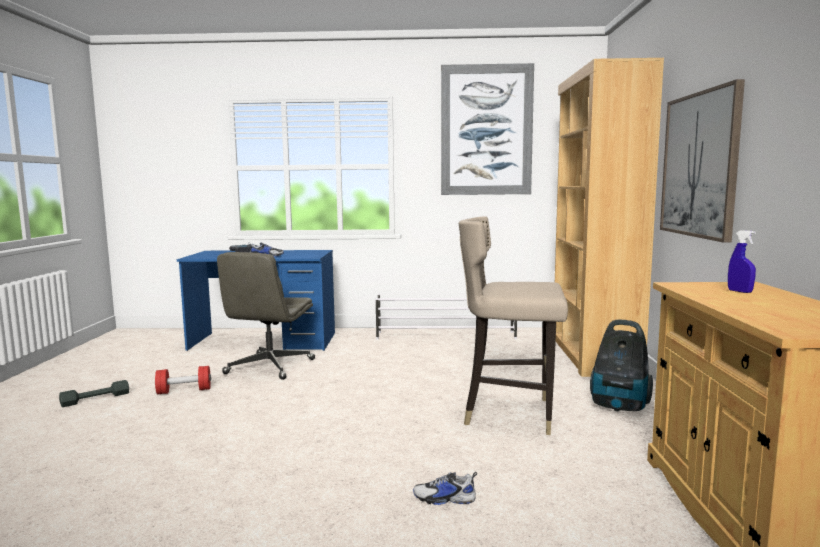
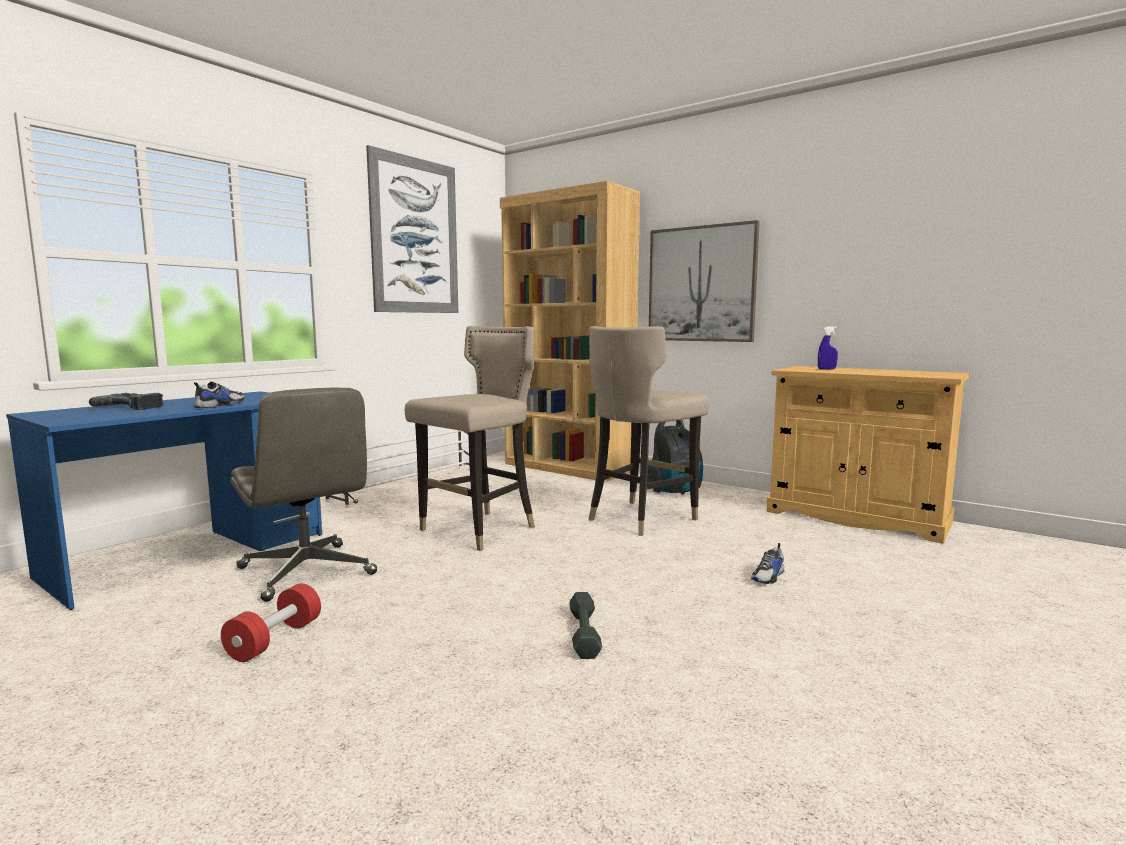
camera: 55 degrees left, 0 degrees up
grey dumbbell [59,380,129,407] -> grey dumbbell moved to [569,592,602,659]
none -> beige stool [405,326,535,551]

